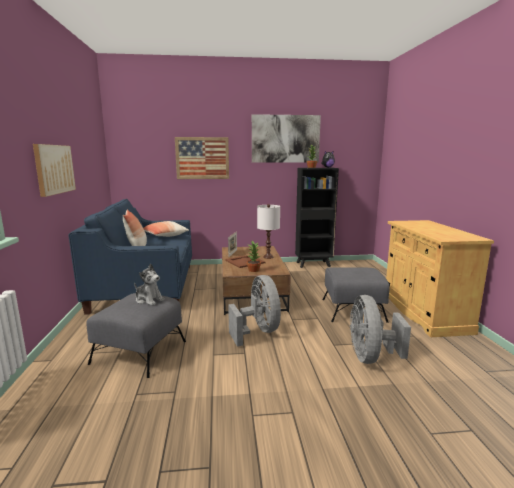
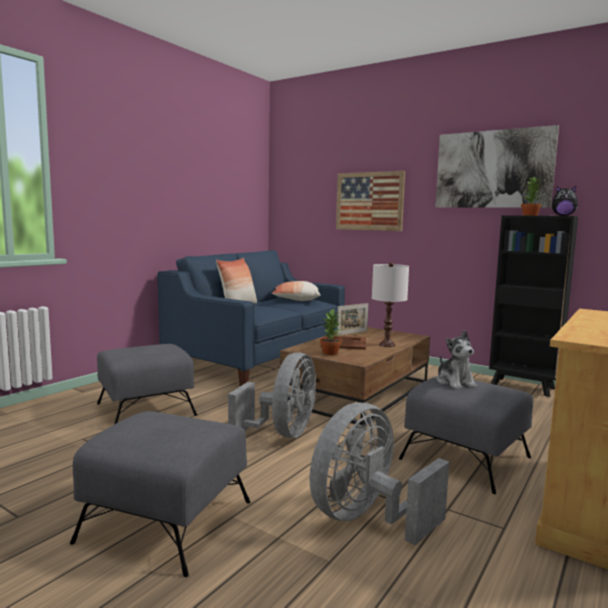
camera: 40 degrees right, 5 degrees down
picture [33,144,76,197] -> none
plush toy [134,264,165,306] -> plush toy moved to [437,330,477,389]
none -> grey ottoman [70,411,250,577]

